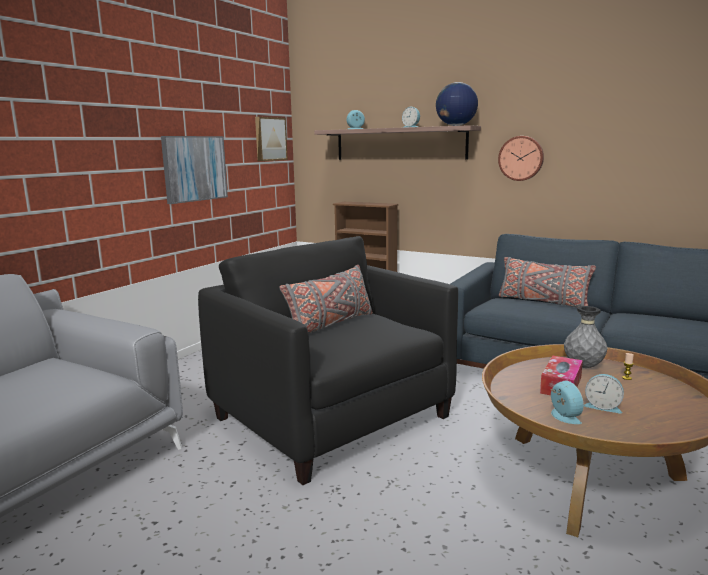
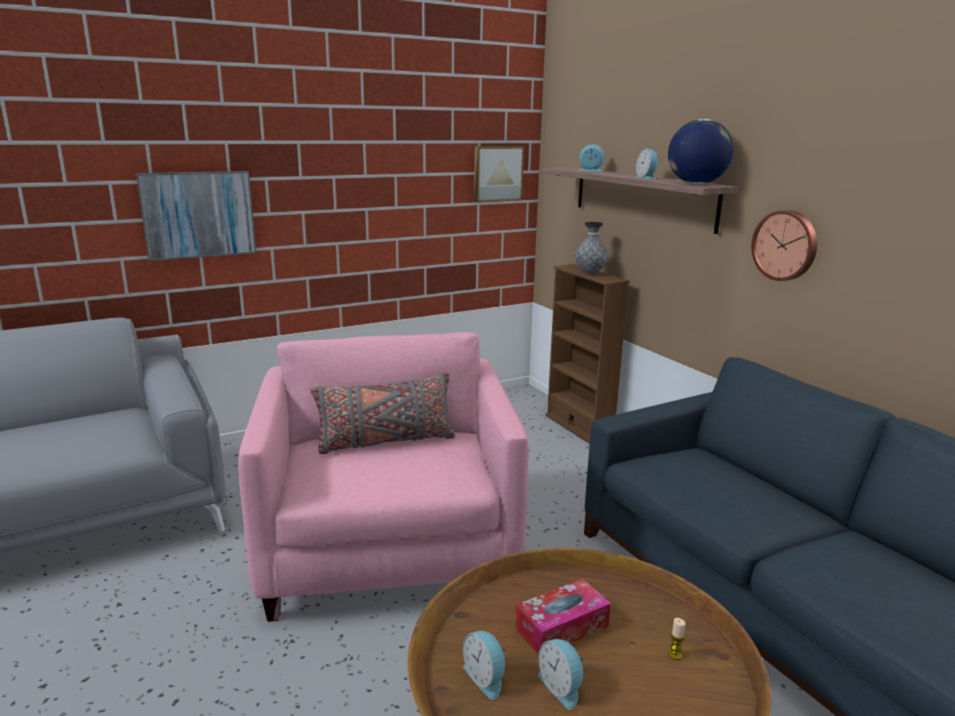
camera: 30 degrees right, 5 degrees up
picture [161,136,228,204] -> picture moved to [136,171,256,261]
black armchair [198,236,458,485] -> pink armchair [238,332,529,622]
grey pillow [499,257,596,308] -> none
alarm clock [551,380,584,424] -> alarm clock turned 135 degrees clockwise [463,631,507,700]
grey vase [564,306,608,368] -> grey vase moved to [575,222,608,274]

